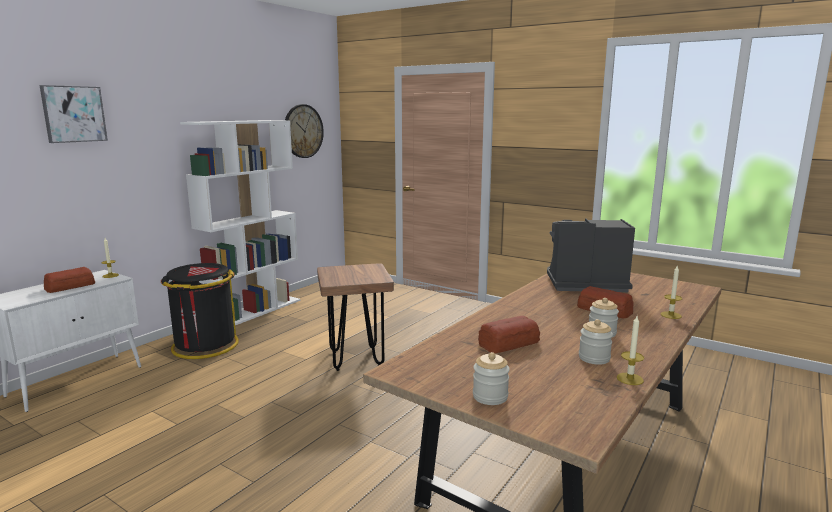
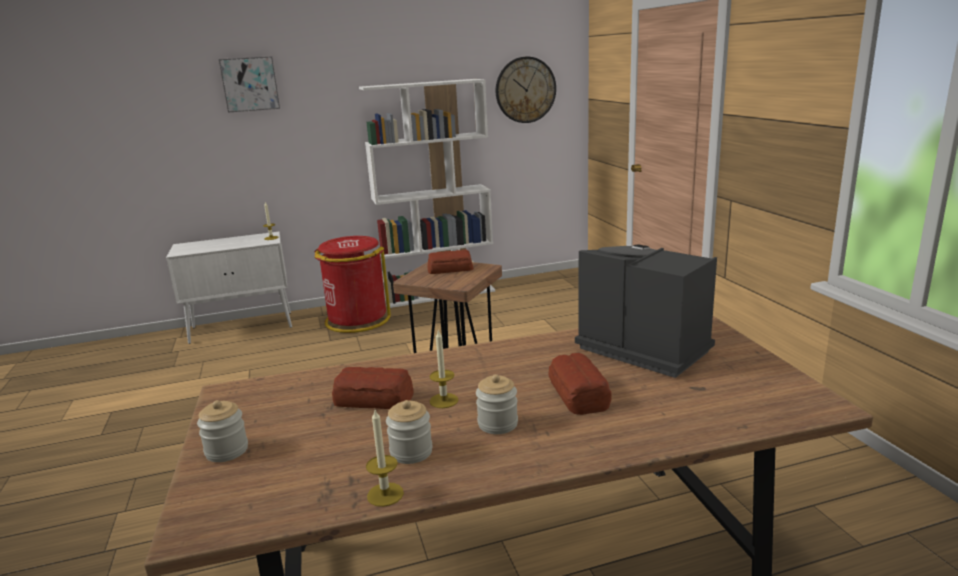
camera: 40 degrees right, 5 degrees up
bread [44,267,95,293] -> bread moved to [427,250,474,274]
black trash can [161,263,239,359] -> red trash can [315,236,391,333]
candle [660,266,682,319] -> candle moved to [430,330,459,408]

